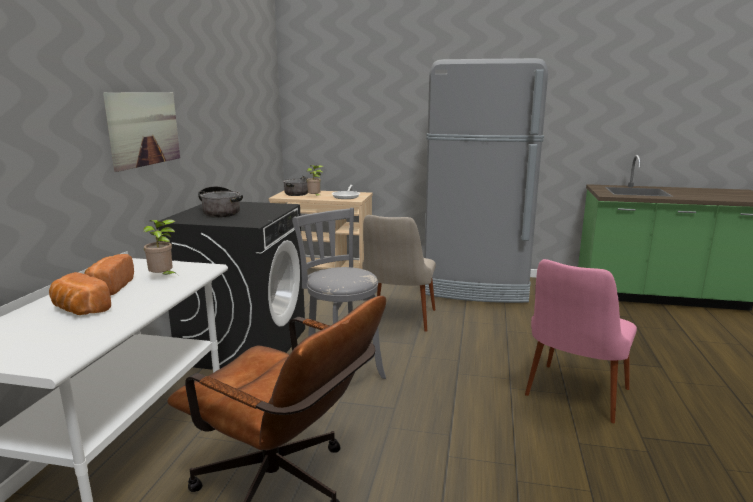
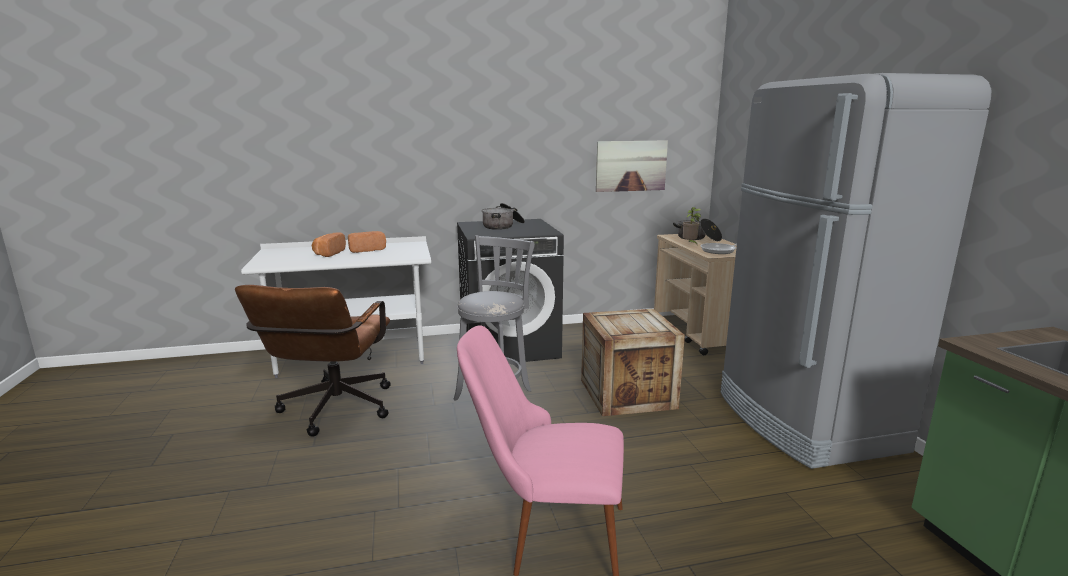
camera: 65 degrees right, 0 degrees up
picture [103,92,180,172] -> picture moved to [596,140,668,192]
potted plant [143,219,178,275] -> none
beige chair [362,215,436,332] -> crate [581,309,685,416]

